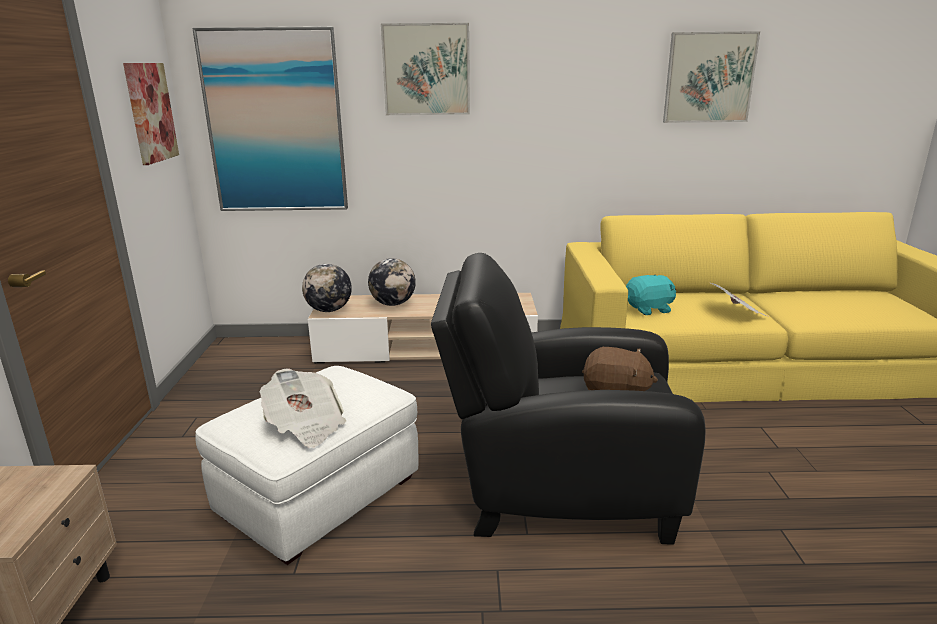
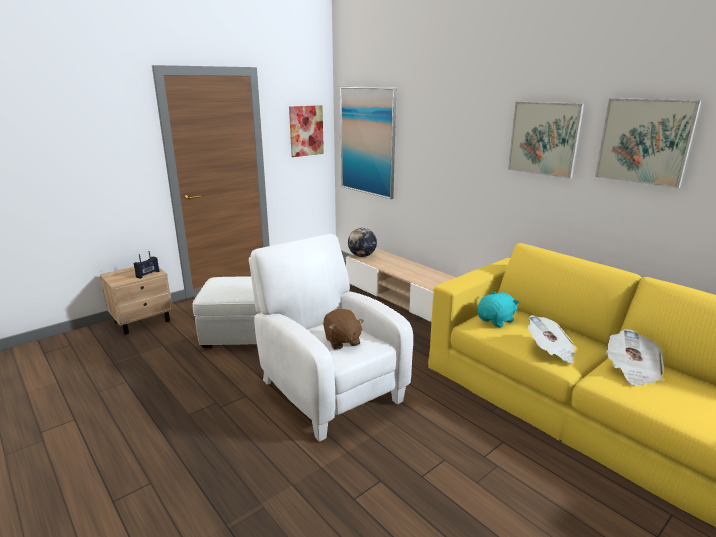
camera: 50 degrees right, 0 degrees up
newspaper [260,368,346,447] -> newspaper moved to [606,329,664,386]
globe [368,258,416,306] -> none
picture [381,23,470,115] -> picture moved to [508,102,584,179]
black armchair [431,253,706,545] -> white armchair [249,234,413,442]
turquoise plush toy [626,274,676,315] -> turquoise plush toy turned 75 degrees counterclockwise [478,291,519,328]
none -> radio [134,251,159,279]

